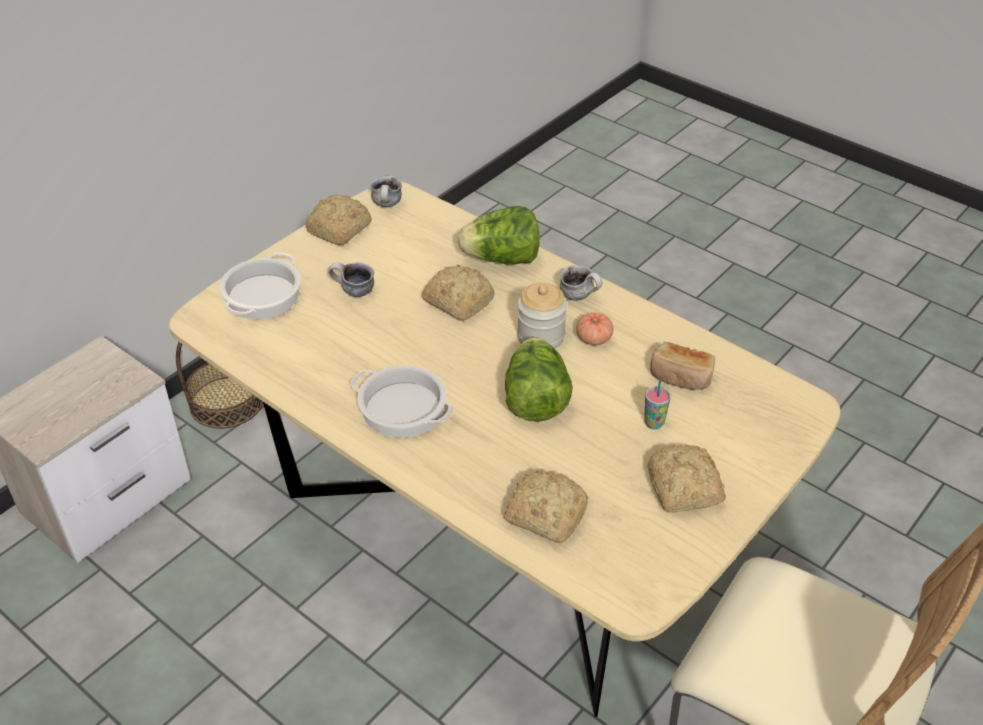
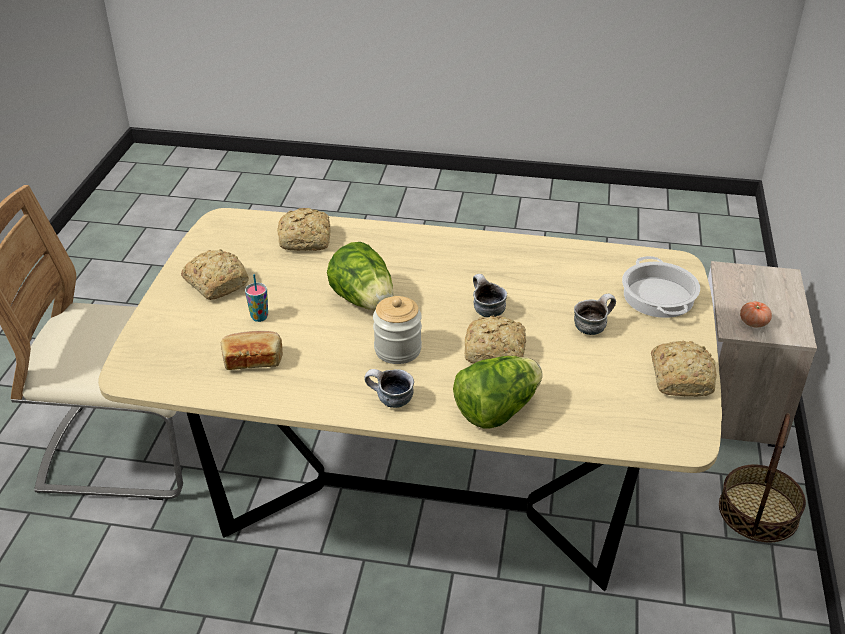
camera: 150 degrees right, 5 degrees down
cooking pot [350,365,454,438] -> none
mug [370,176,402,207] -> mug moved to [473,274,507,317]
tomato [576,312,613,345] -> tomato moved to [740,301,772,328]

